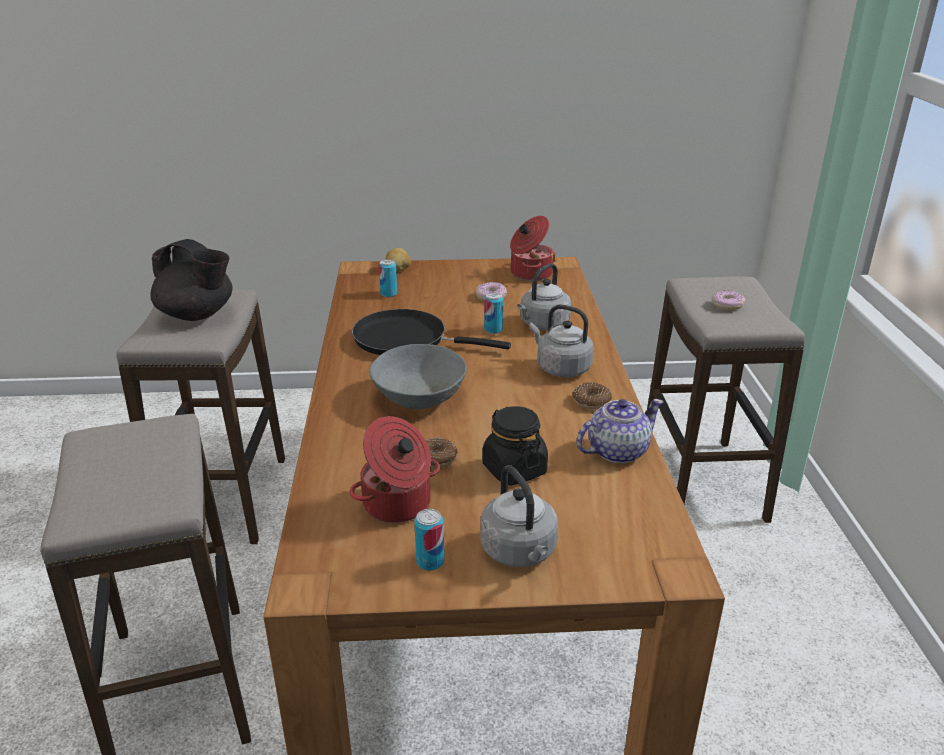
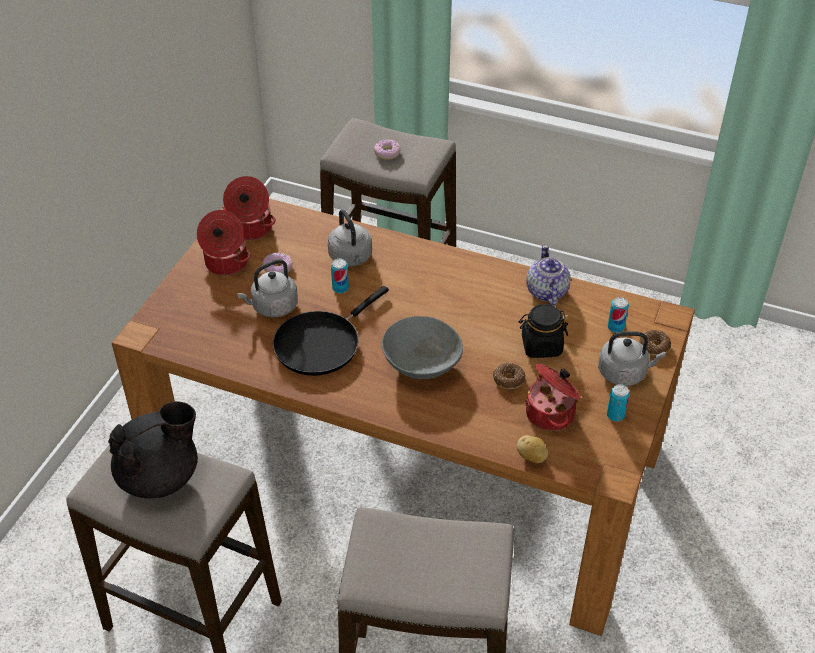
camera: 65 degrees left, 15 degrees up
can [379,259,397,297] -> can moved to [608,297,629,333]
potato [386,248,411,272] -> potato moved to [517,435,548,464]
grey kettle [529,304,594,377] -> grey kettle moved to [237,259,298,317]
donut [573,382,612,409] -> donut moved to [640,330,671,356]
none -> cooking pot [197,210,251,276]

